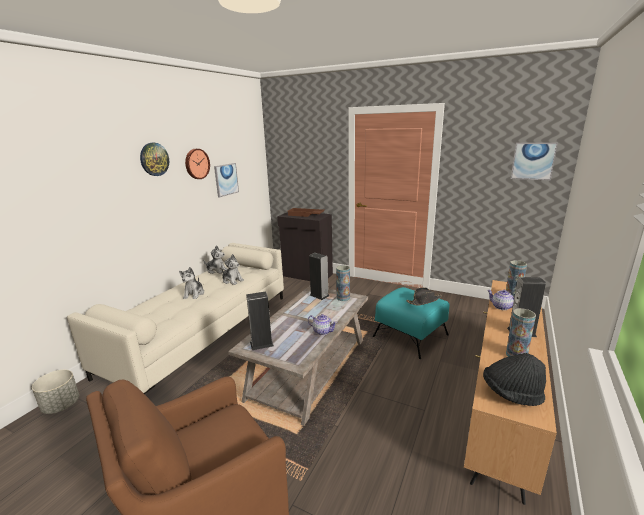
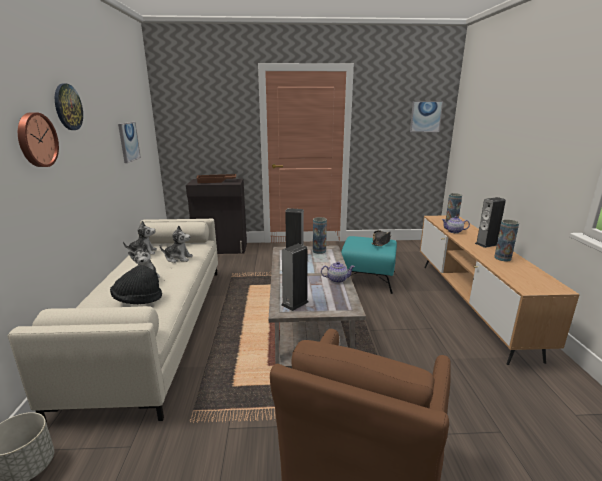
camera: 30 degrees left, 0 degrees up
wall clock [185,149,210,179] -> wall clock moved to [18,112,59,167]
black hat [483,353,546,406] -> black hat moved to [110,265,162,304]

